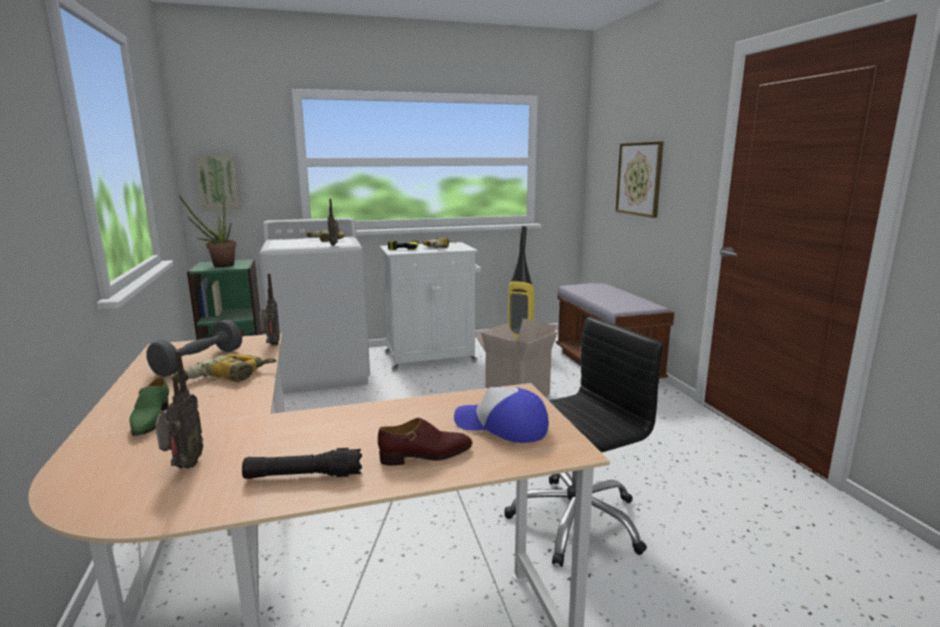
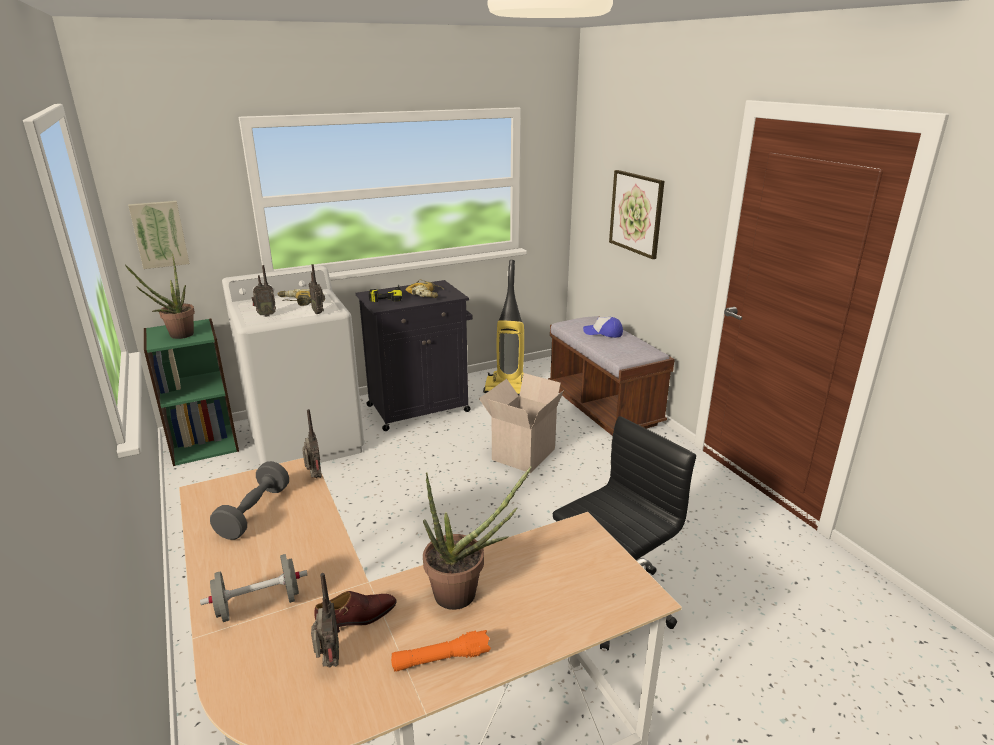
camera: 10 degrees left, 10 degrees up
green shoe [129,377,169,436] -> grey dumbbell [200,554,307,622]
power drill [172,354,276,383] -> none
black flashlight [242,448,362,479] -> orange flashlight [391,630,491,672]
brown shoe [378,418,472,466] -> brown shoe moved to [314,591,397,633]
white cabinet [380,242,481,371] -> black cabinet [356,280,473,431]
cap [454,387,549,443] -> cap moved to [583,317,623,338]
none -> radio [251,265,276,317]
none -> potted plant [423,466,532,610]

